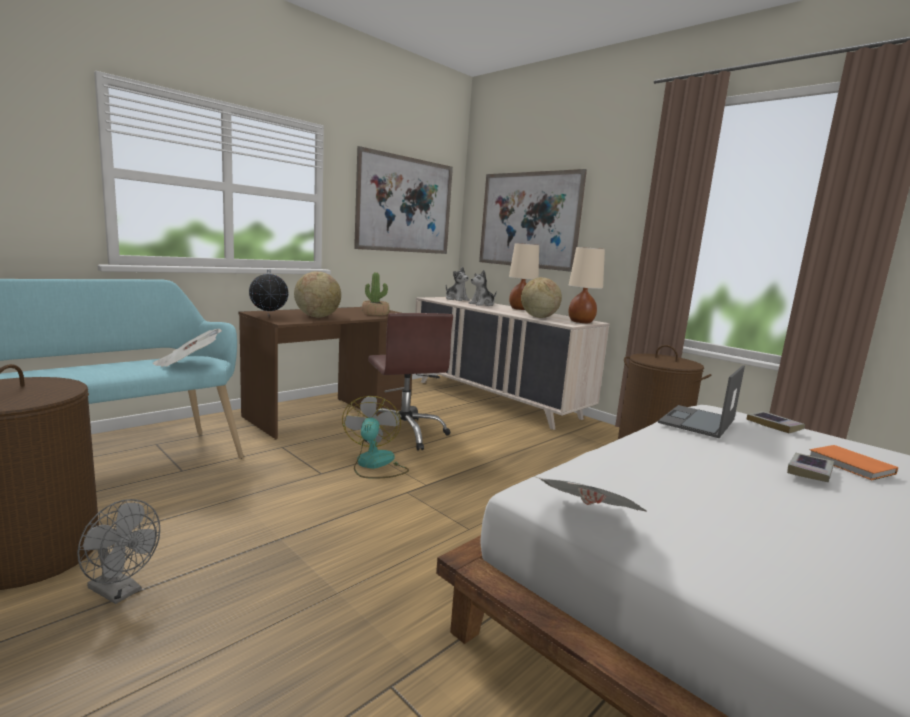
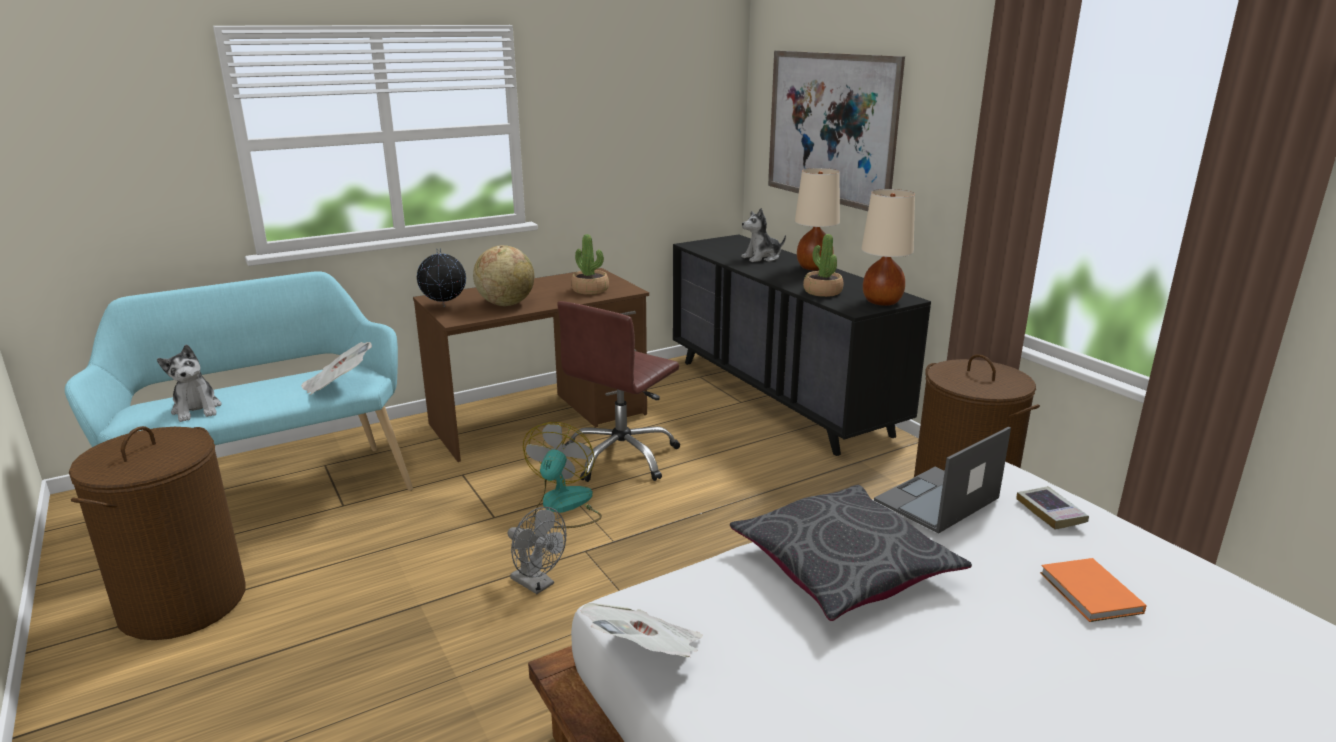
camera: 15 degrees right, 10 degrees up
grey fan [77,499,160,604] -> grey fan moved to [508,507,566,594]
picture [354,146,453,254] -> none
brown office chair [364,313,453,451] -> brown office chair turned 45 degrees clockwise [557,301,680,482]
beige dresser [415,297,610,430] -> black dresser [673,234,931,456]
plush toy [446,267,470,301] -> plush toy moved to [157,344,222,422]
globe [521,277,562,318] -> potted plant [803,234,844,297]
book [787,453,834,482] -> none
none -> grey pillow [730,485,972,621]

